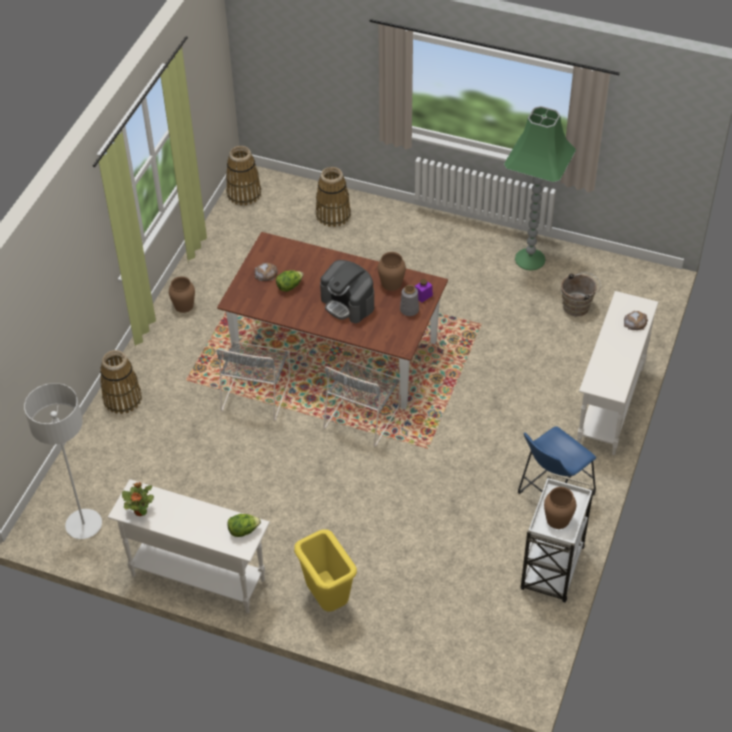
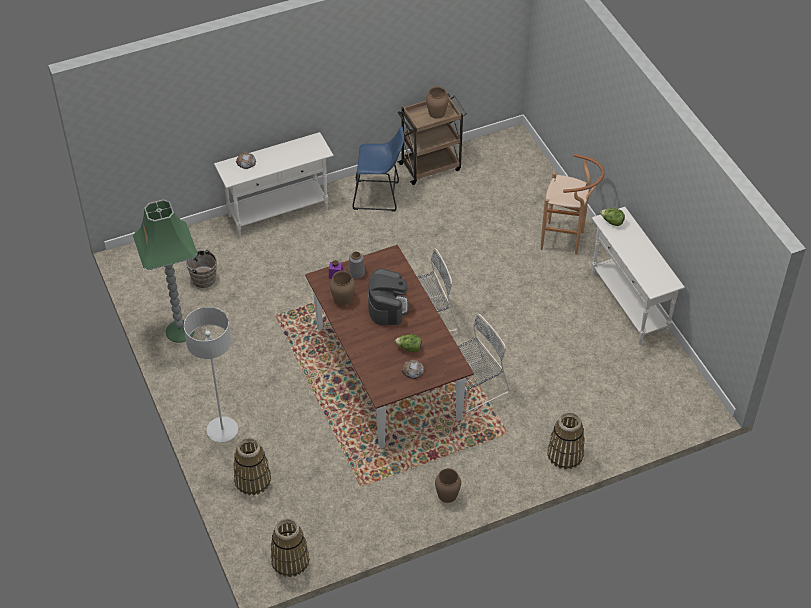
camera: 135 degrees left, 0 degrees up
grey floor lamp [24,383,102,539] -> grey floor lamp moved to [184,307,238,442]
potted plant [122,482,154,516] -> none
yellow trash can [294,529,357,612] -> brown stool [541,154,605,255]
white cart [520,473,594,602] -> brown cart [397,94,467,185]

